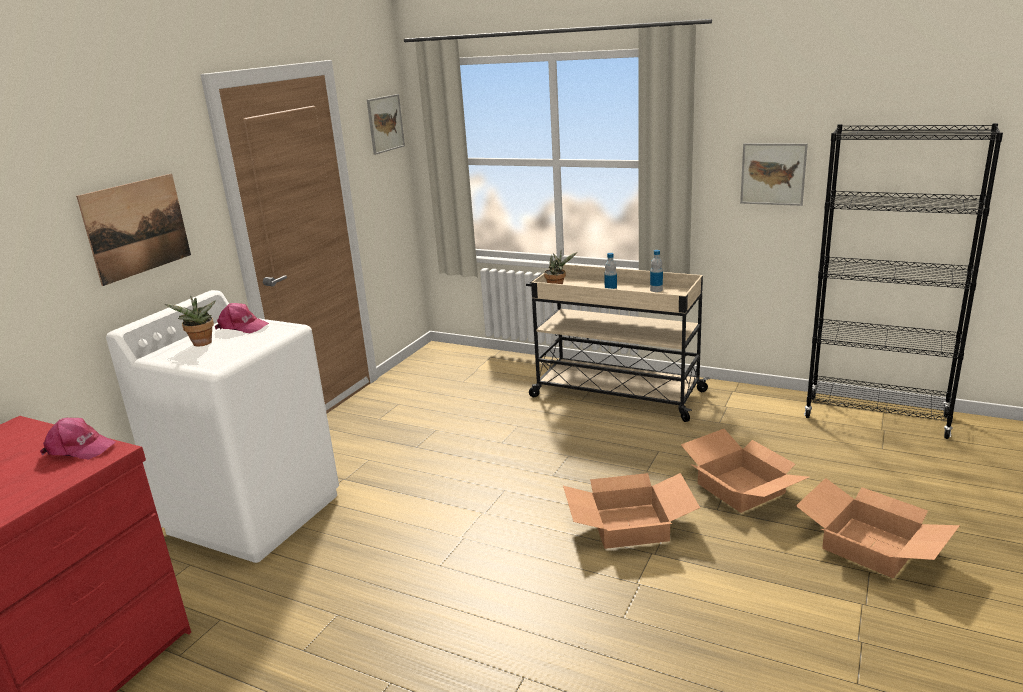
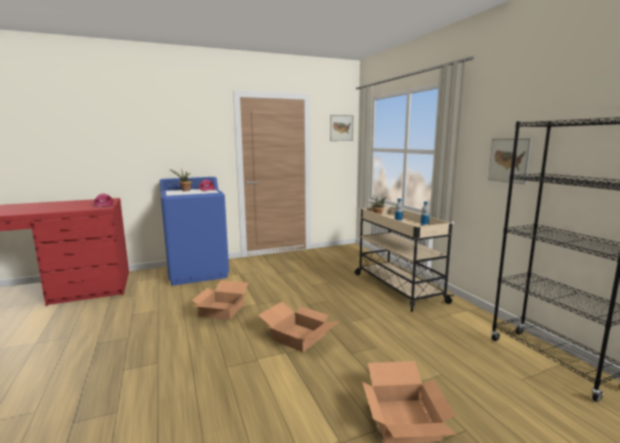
camera: 40 degrees right, 10 degrees down
picture [76,174,191,286] -> none
white washing machine [106,290,339,563] -> blue washing machine [160,177,229,286]
cardboard box [681,429,809,513] -> cardboard box moved to [191,280,248,320]

